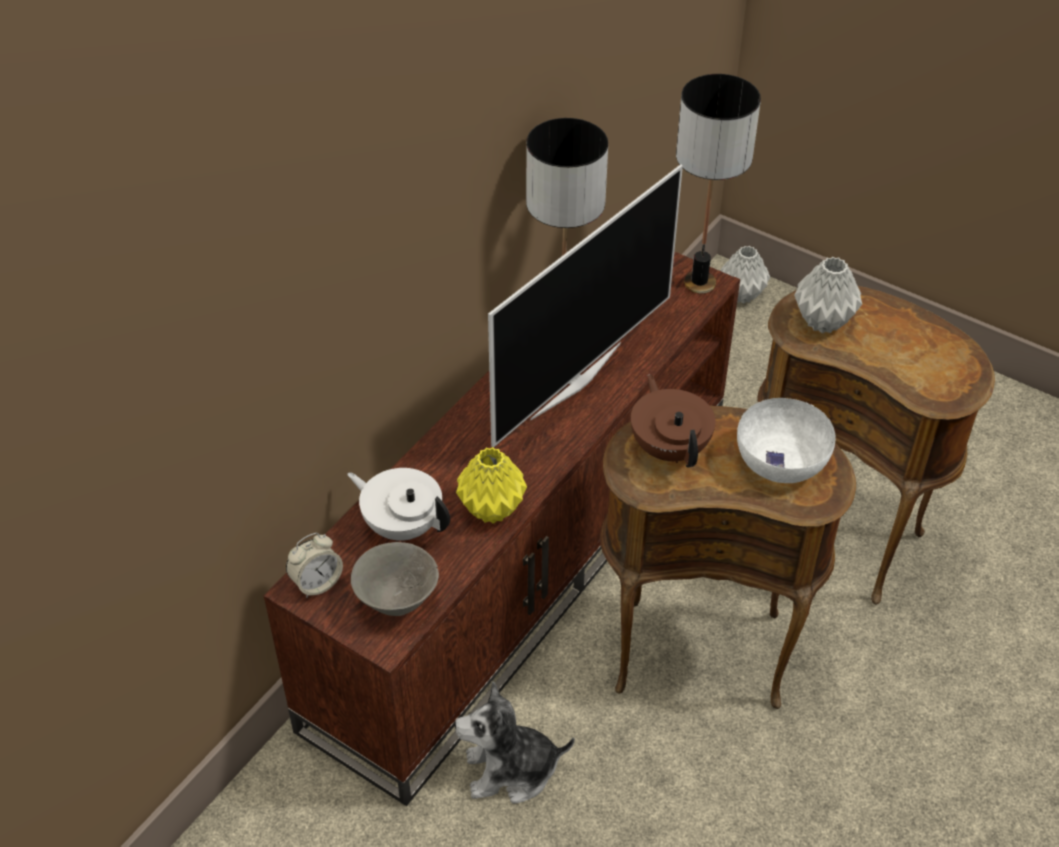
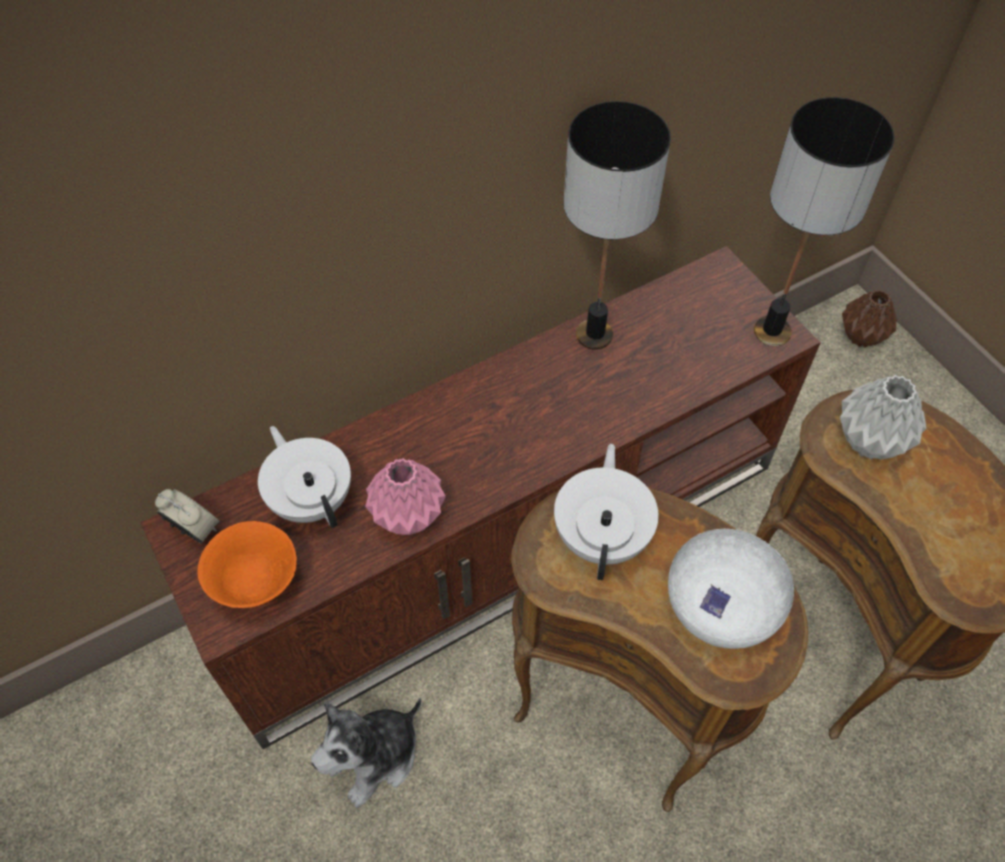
camera: 25 degrees right, 10 degrees up
alarm clock [286,533,343,598] -> alarm clock turned 135 degrees counterclockwise [155,489,220,544]
grey bowl [351,542,439,616] -> orange bowl [198,521,297,608]
plush toy [455,681,575,804] -> plush toy turned 60 degrees counterclockwise [311,698,421,808]
yellow vase [456,447,527,524] -> pink vase [365,458,446,535]
television [488,164,683,448] -> none
brown teapot [631,374,715,467] -> white teapot [554,443,658,580]
grey vase [720,246,770,304] -> brown vase [842,290,897,348]

